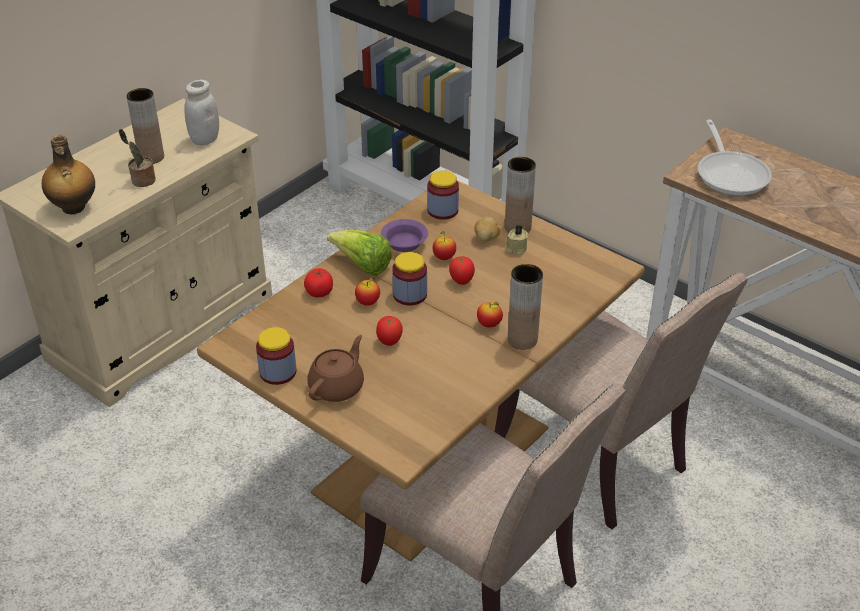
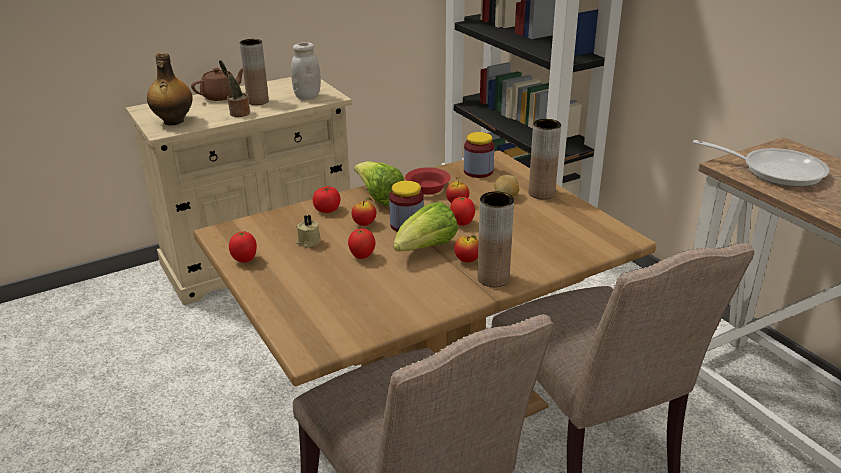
camera: 20 degrees right, 10 degrees down
jar [256,327,296,385] -> tomato [229,232,257,263]
brown teapot [307,335,364,402] -> brown teapot moved to [191,68,243,101]
purple bowl [381,219,428,252] -> red bowl [405,167,451,194]
beige candle [505,225,528,255] -> beige candle moved to [296,215,321,248]
frying pan [698,120,772,196] -> frying pan turned 75 degrees counterclockwise [693,140,829,187]
none -> lettuce [394,202,458,252]

